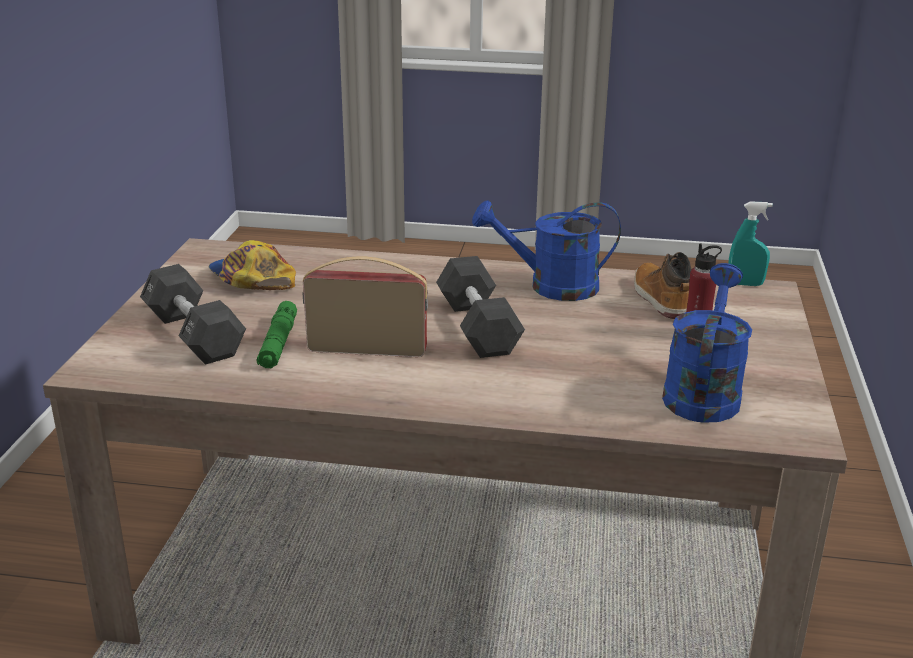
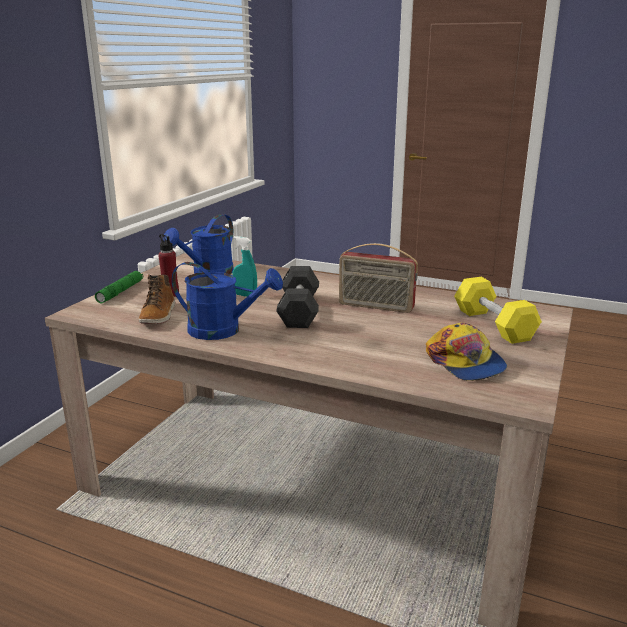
camera: 165 degrees left, 5 degrees down
black dumbbell [140,264,246,365] -> yellow dumbbell [454,277,542,344]
green flashlight [256,301,297,368] -> green flashlight moved to [95,271,143,303]
turquoise spray bottle [728,201,773,286] -> turquoise spray bottle moved to [233,236,257,297]

